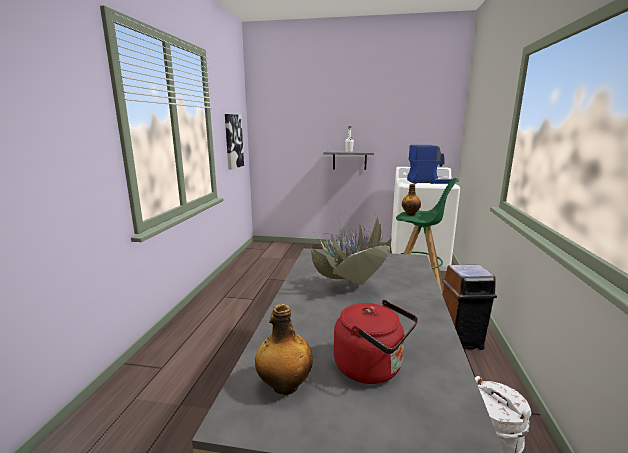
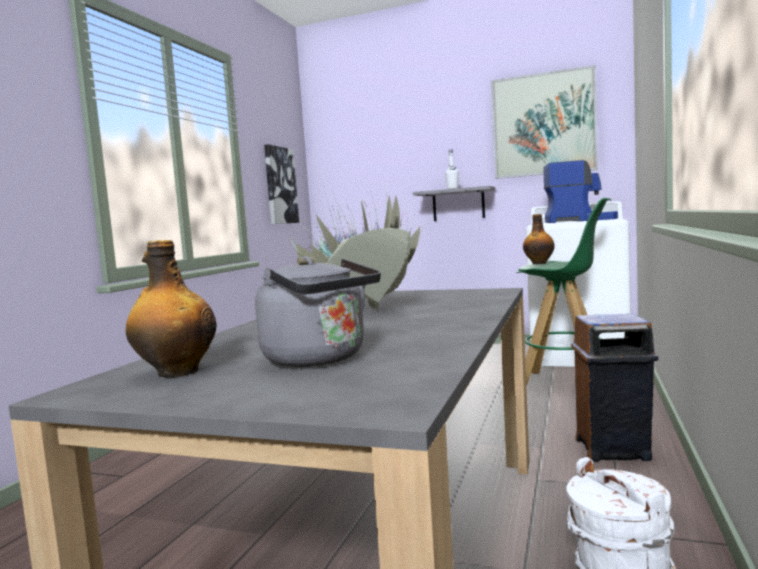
camera: 10 degrees right, 10 degrees down
red kettle [334,300,418,384] -> grey kettle [255,256,381,367]
none -> picture [491,65,598,179]

